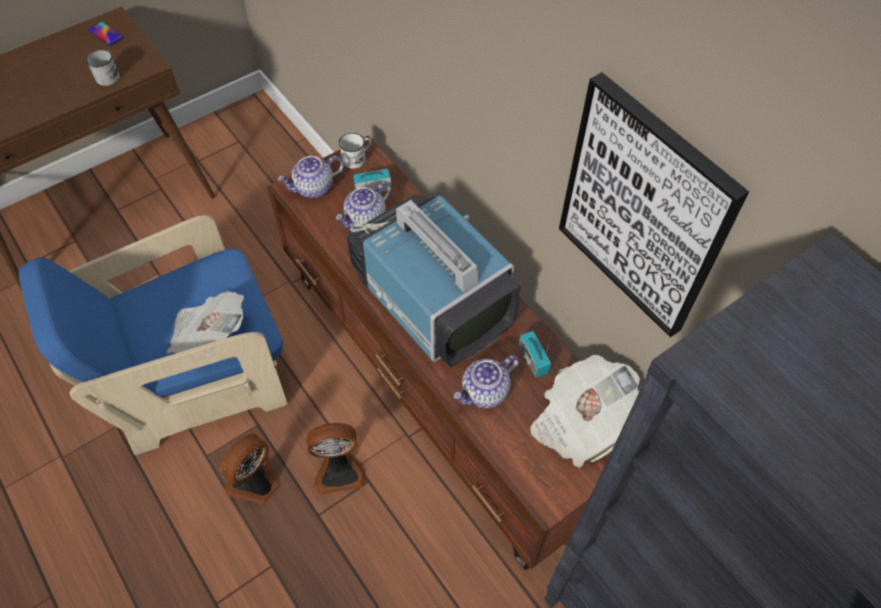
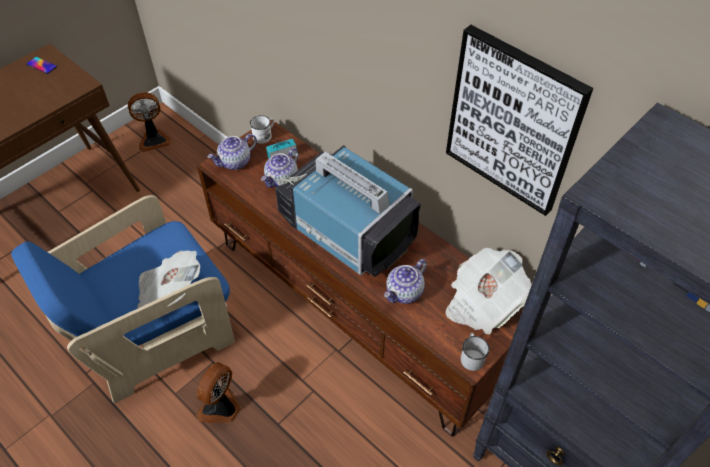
camera: 10 degrees left, 5 degrees down
white mug [86,50,120,86] -> white mug moved to [461,333,489,371]
fan [306,423,367,495] -> fan moved to [128,92,172,152]
radio [519,331,551,378] -> none

